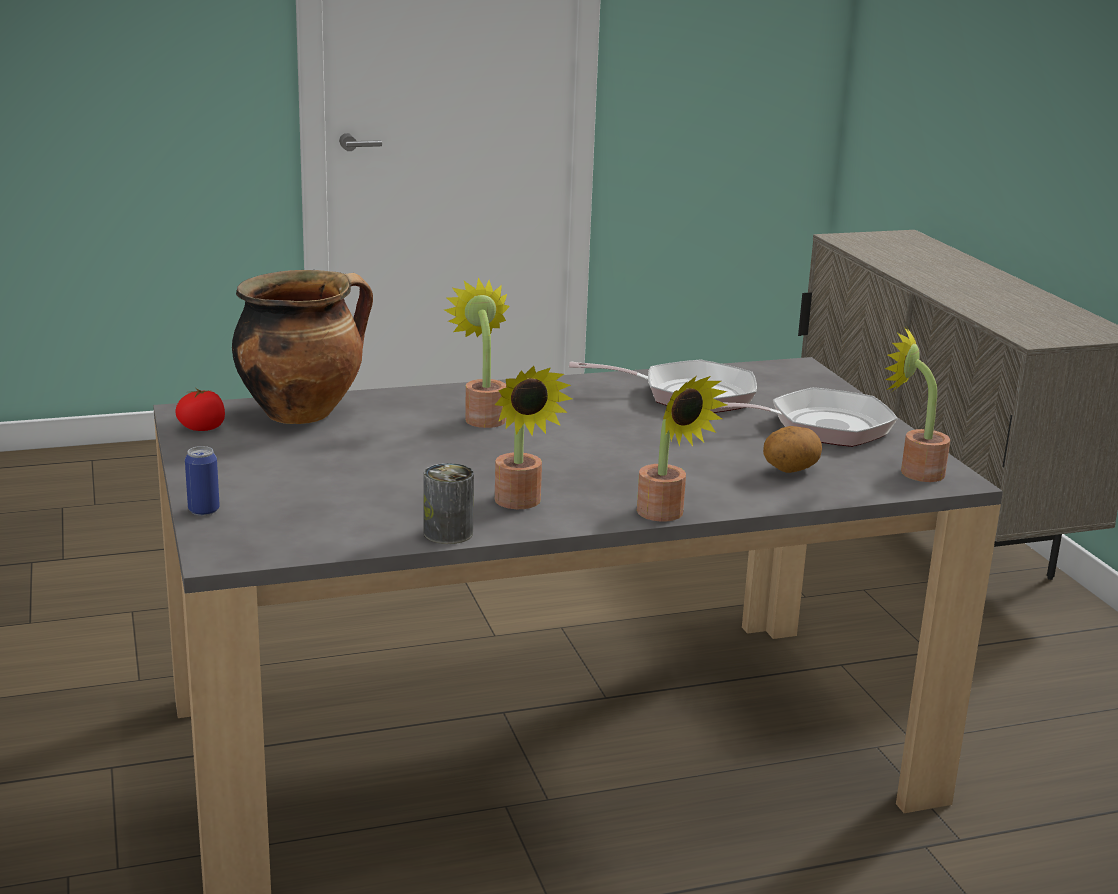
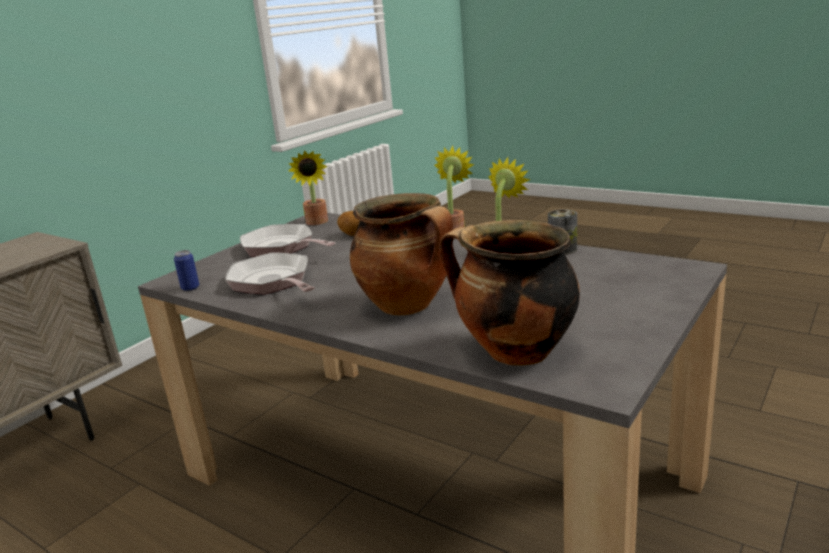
camera: 125 degrees left, 0 degrees up
tomato [175,388,225,431] -> none
can [185,446,220,516] -> can moved to [174,250,199,291]
potted plant [444,278,510,428] -> cooking pot [350,193,453,315]

